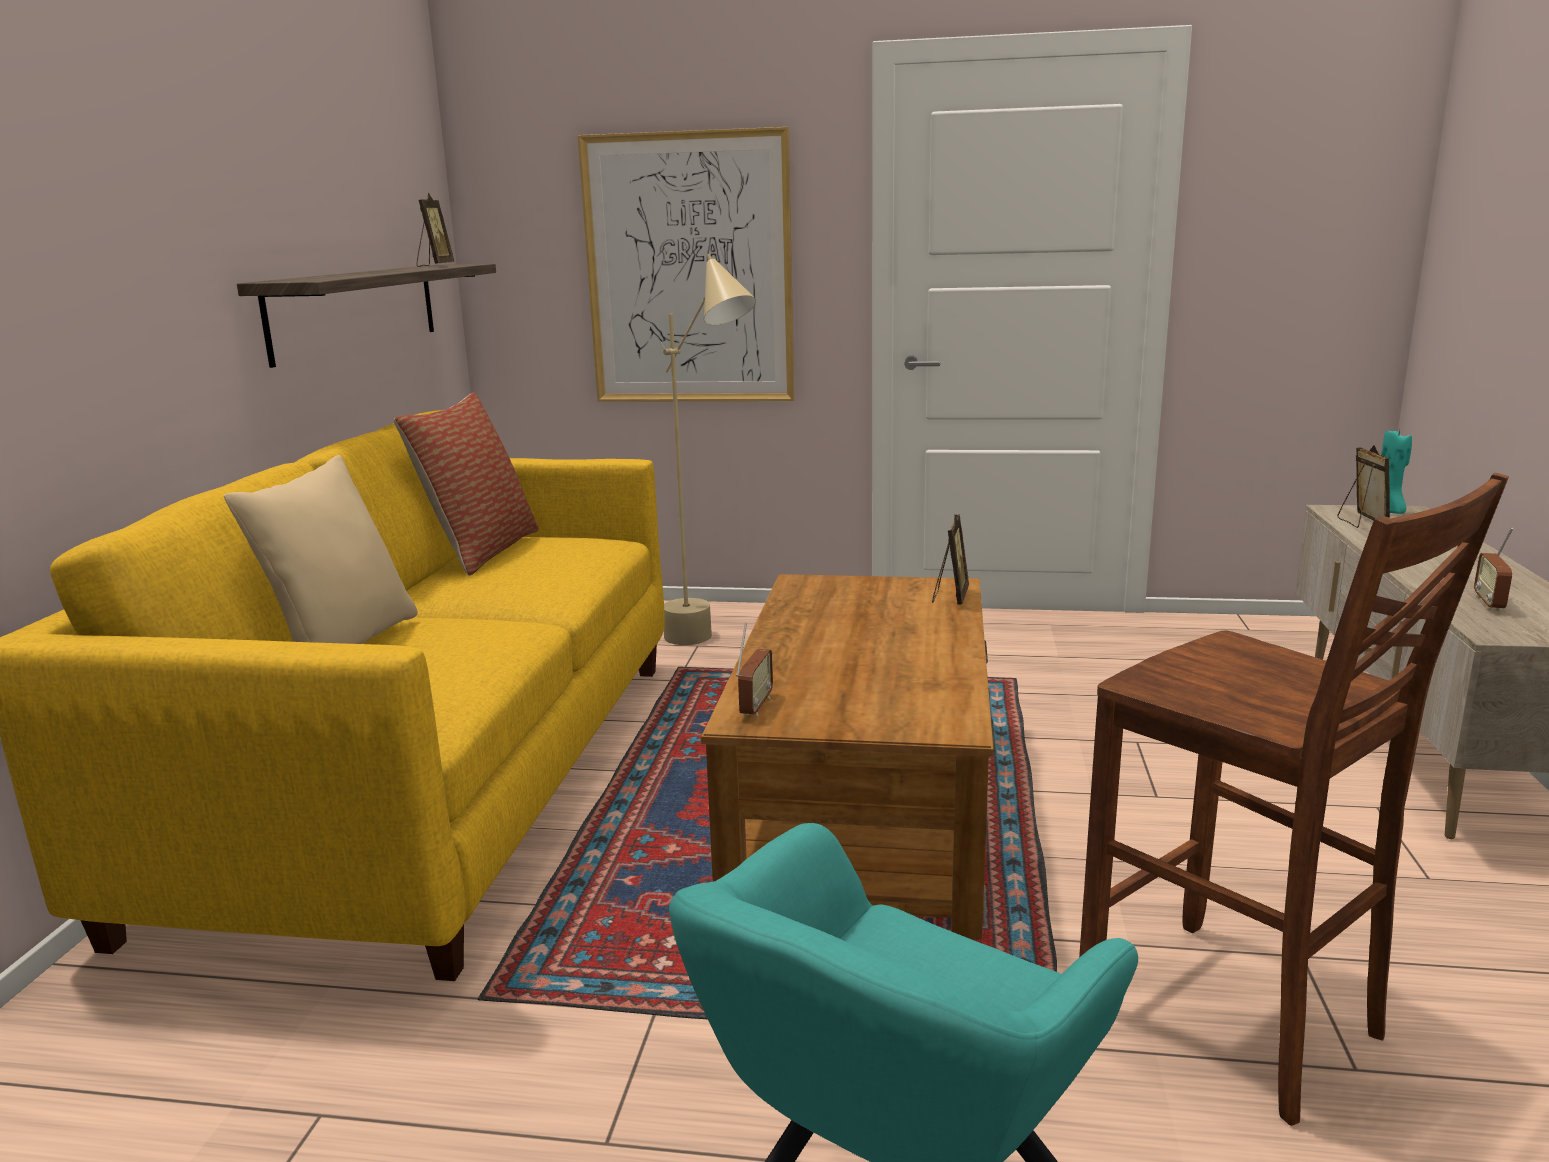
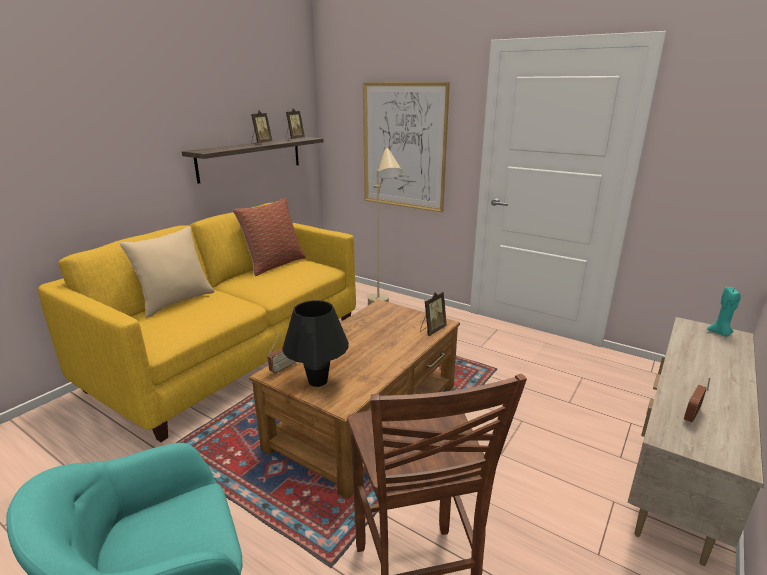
camera: 25 degrees right, 5 degrees up
picture frame [1337,445,1390,528] -> picture frame moved to [251,111,272,144]
none -> black table lamp [282,300,349,387]

